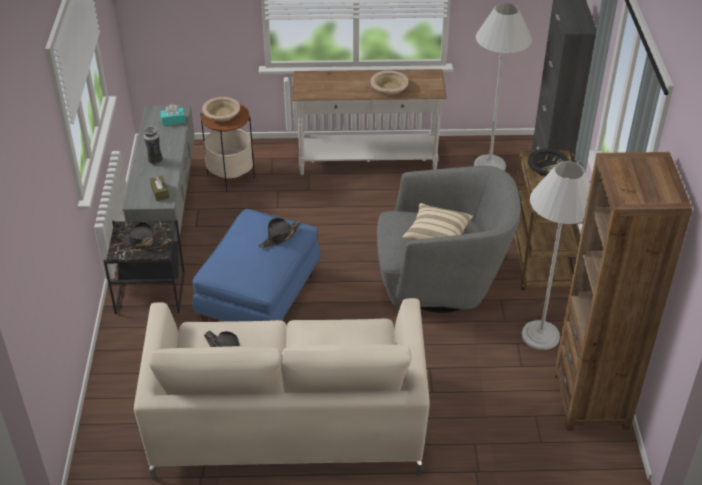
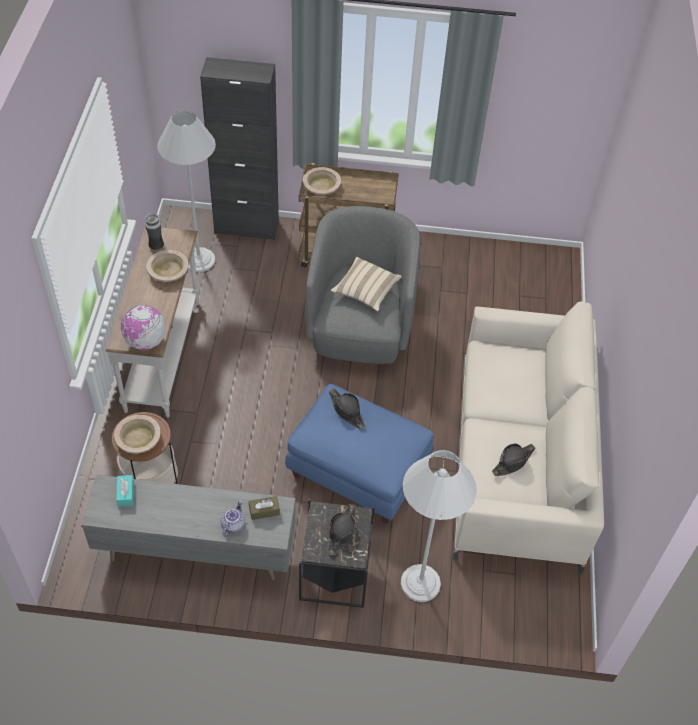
camera: 85 degrees left, 10 degrees up
vase [144,126,163,165] -> vase moved to [145,213,164,251]
white floor lamp [521,161,590,350] -> white floor lamp moved to [400,450,477,602]
black bowl [528,149,569,177] -> beige bowl [303,167,341,195]
brown bookcase [554,152,692,431] -> none
none -> globe [121,305,166,350]
none -> teapot [221,501,245,537]

